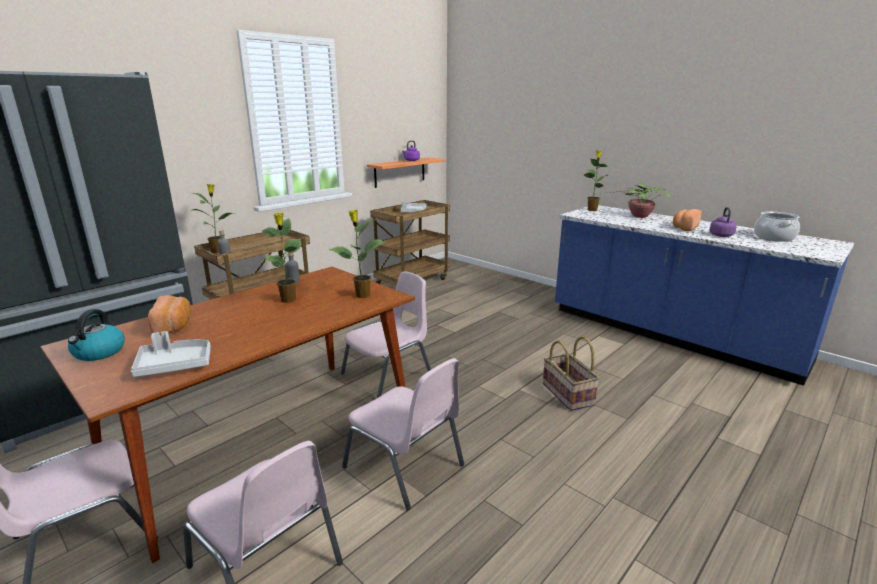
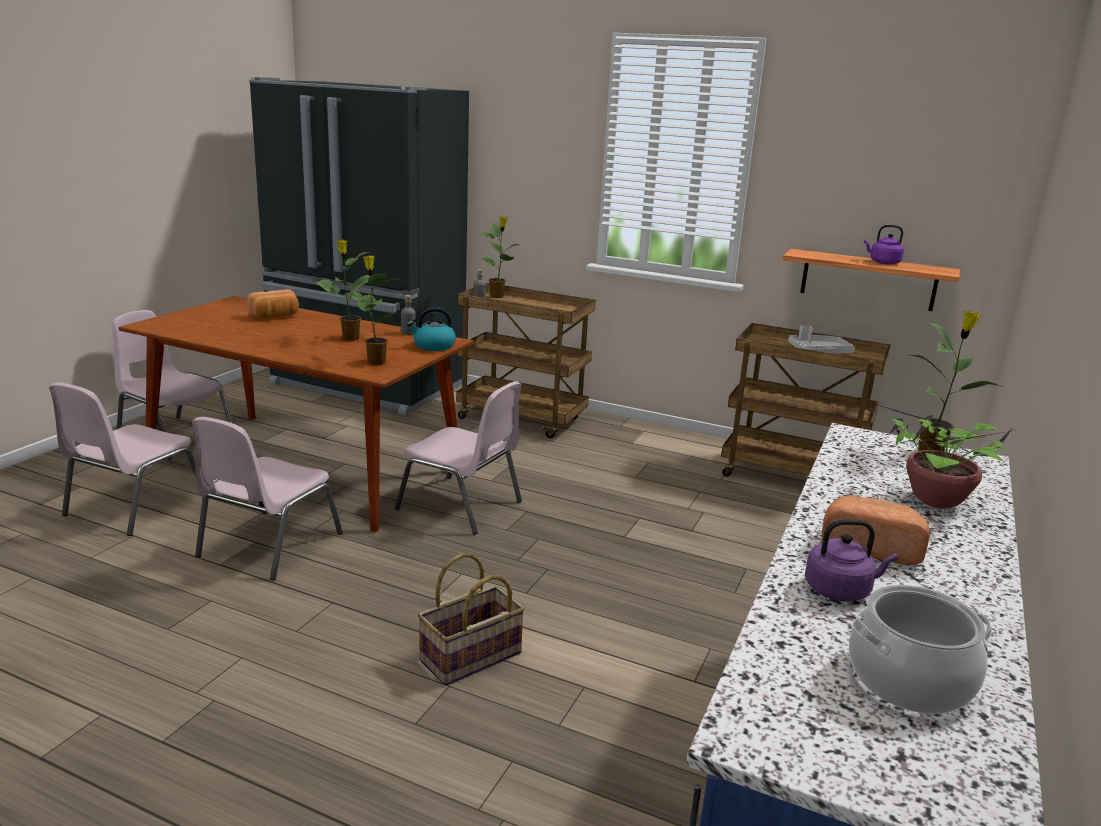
camera: 70 degrees right, 0 degrees up
kettle [68,309,125,361] -> kettle moved to [407,307,456,351]
grey tray [131,331,211,377] -> none

